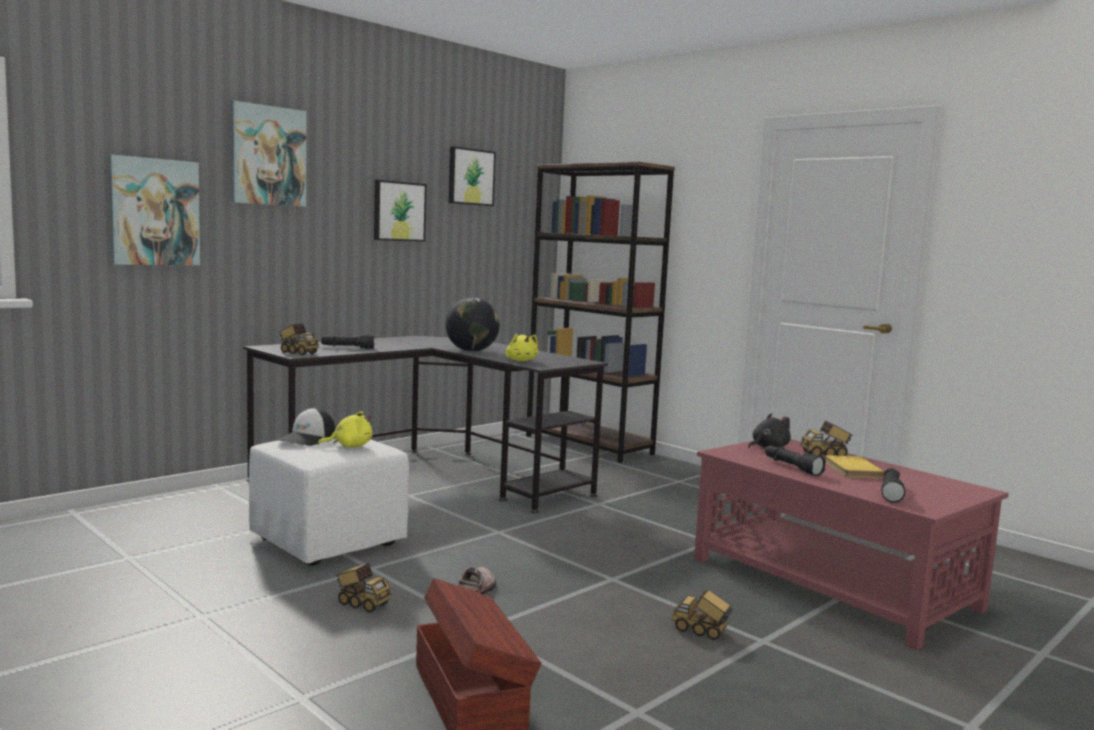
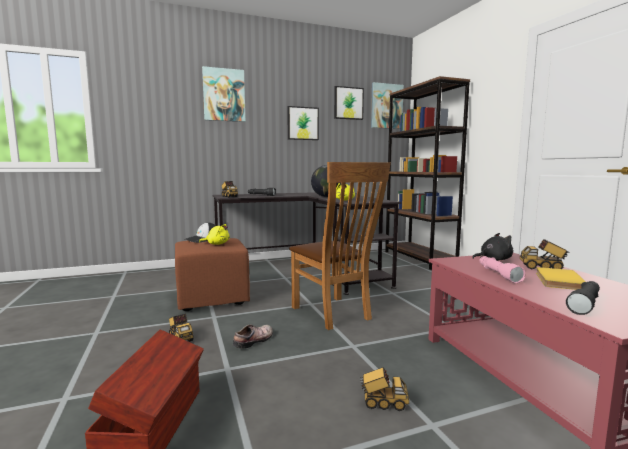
camera: 25 degrees right, 0 degrees up
picture [109,155,200,265] -> picture moved to [371,82,404,129]
white ottoman [249,438,409,565] -> brown ottoman [175,238,250,311]
toy truck [672,589,734,640] -> toy truck turned 135 degrees clockwise [360,367,409,411]
black flashlight [765,445,826,476] -> pink flashlight [479,256,526,283]
none -> brown chair [289,162,391,330]

